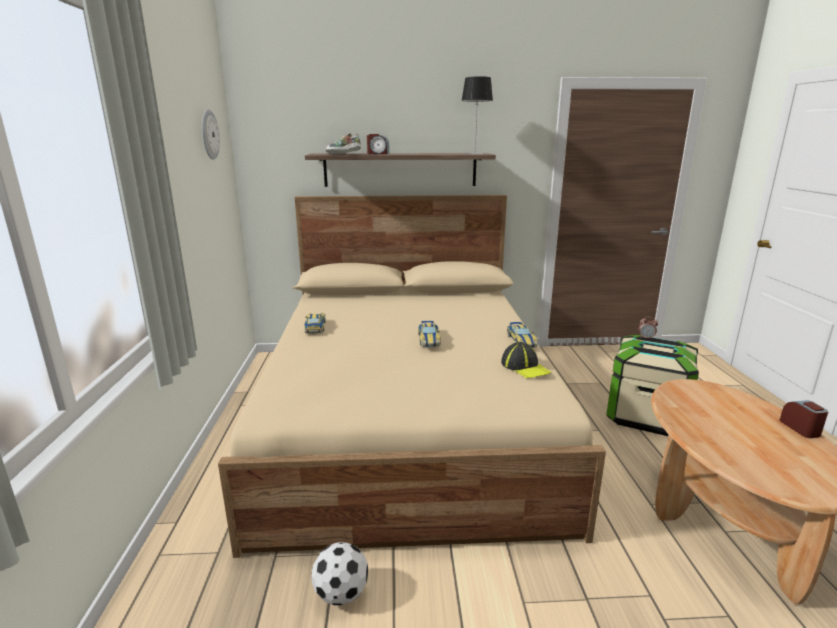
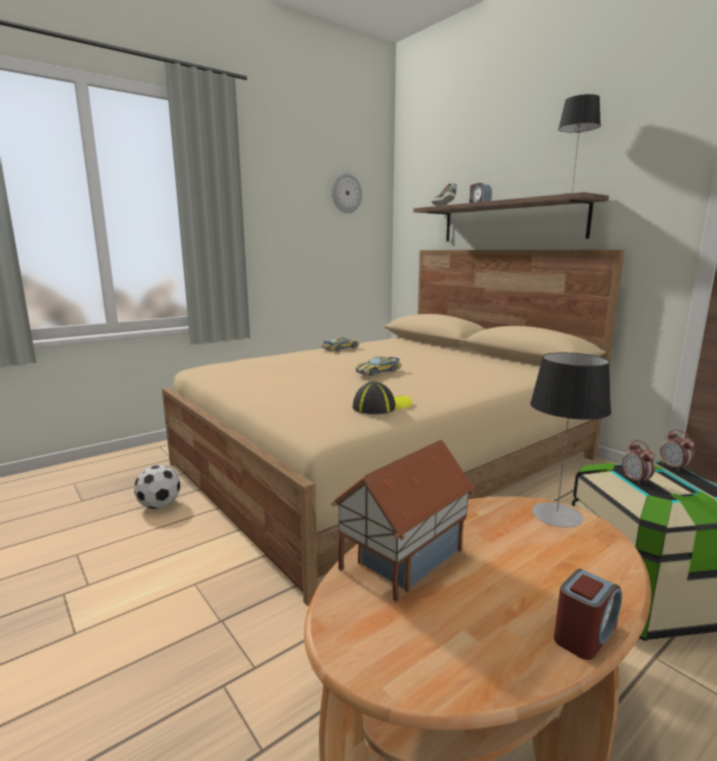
camera: 55 degrees right, 5 degrees down
cap [501,342,551,379] -> cap turned 150 degrees counterclockwise [353,382,412,414]
toy car [507,322,538,348] -> none
none -> toy house [331,440,475,602]
none -> table lamp [530,353,611,527]
none -> alarm clock [622,440,655,485]

